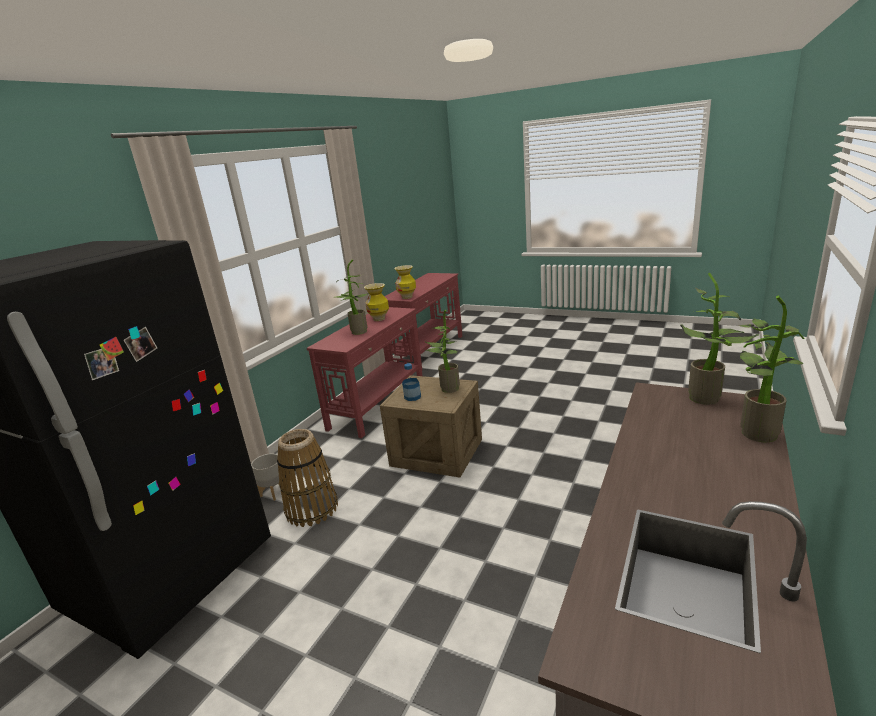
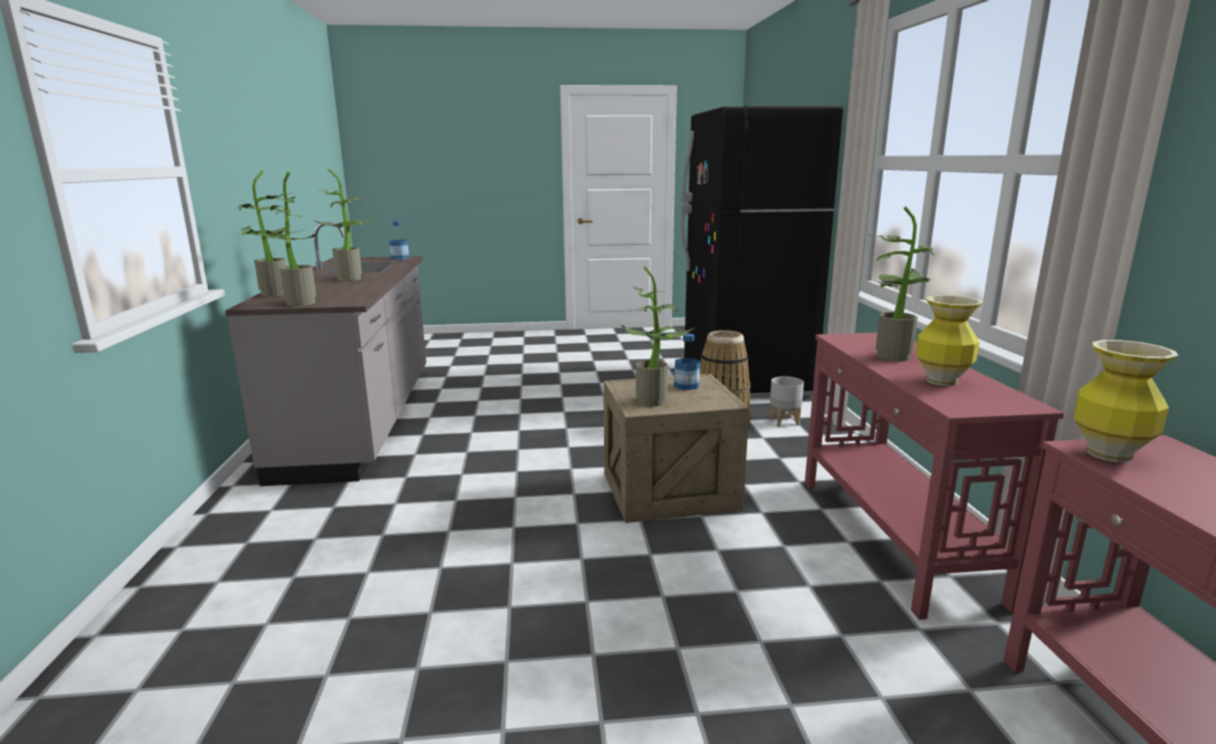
camera: 145 degrees right, 5 degrees down
none -> potted plant [313,169,375,281]
none -> bottle [389,221,409,260]

